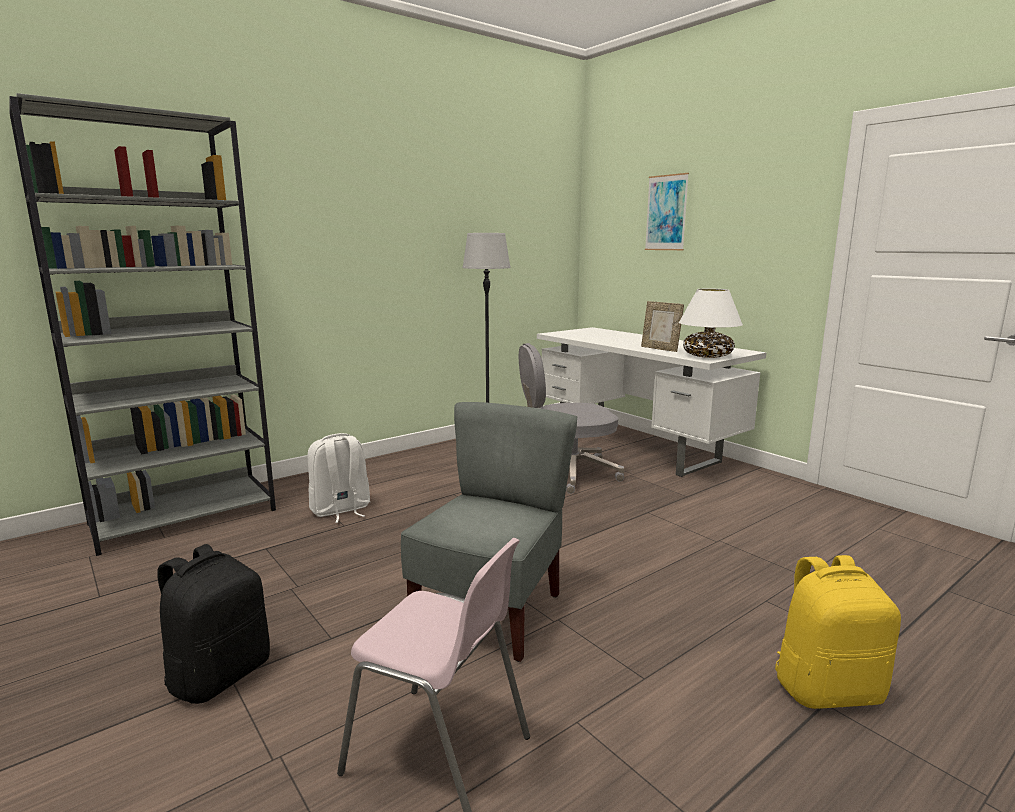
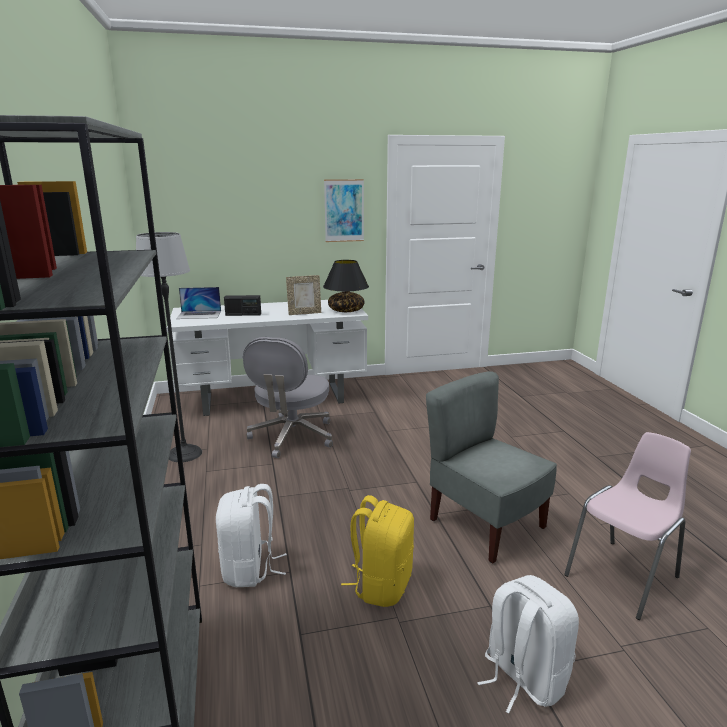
camera: 65 degrees left, 5 degrees up
black backpack [158,544,270,704] -> white backpack [477,575,579,714]
picture [645,173,689,250] -> picture moved to [324,179,364,242]
white table lamp [679,289,743,358] -> black table lamp [323,260,369,312]
yellow backpack [775,555,901,709] -> yellow backpack moved to [341,495,414,607]
none -> laptop [176,287,221,319]
none -> radio [224,295,261,316]

